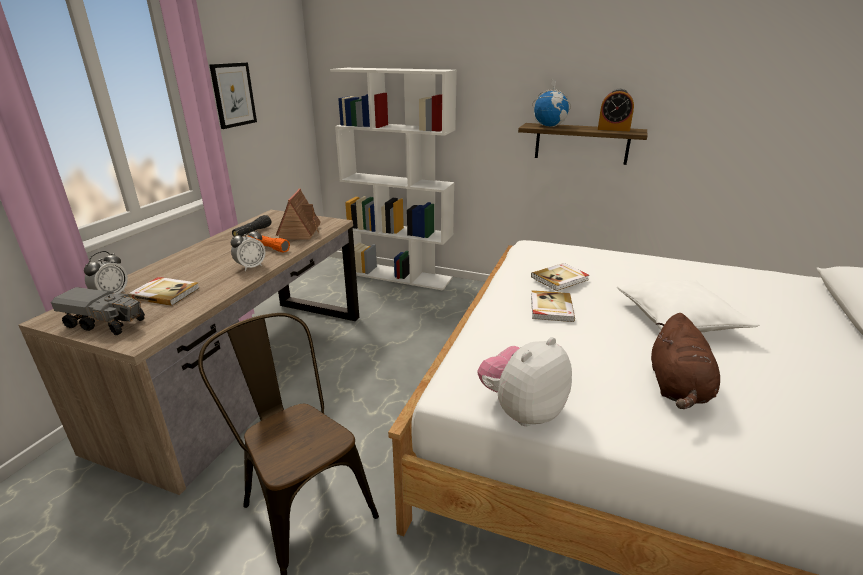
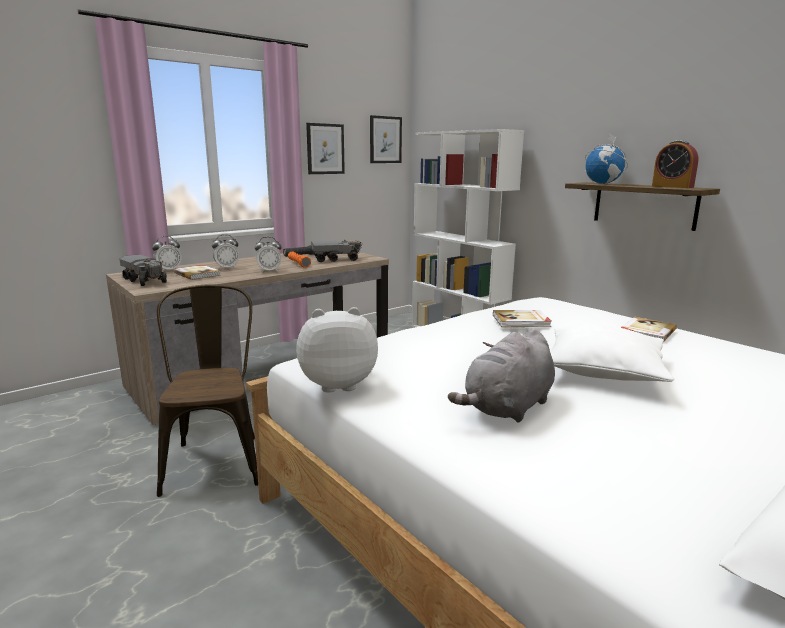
camera: 30 degrees right, 10 degrees down
toy house [276,189,321,240] -> toy truck [311,240,363,262]
book [531,290,575,322] -> book moved to [621,317,677,341]
brown plush toy [651,313,720,409] -> grey plush toy [448,329,555,423]
none -> alarm clock [212,234,239,270]
none -> picture [370,115,402,163]

